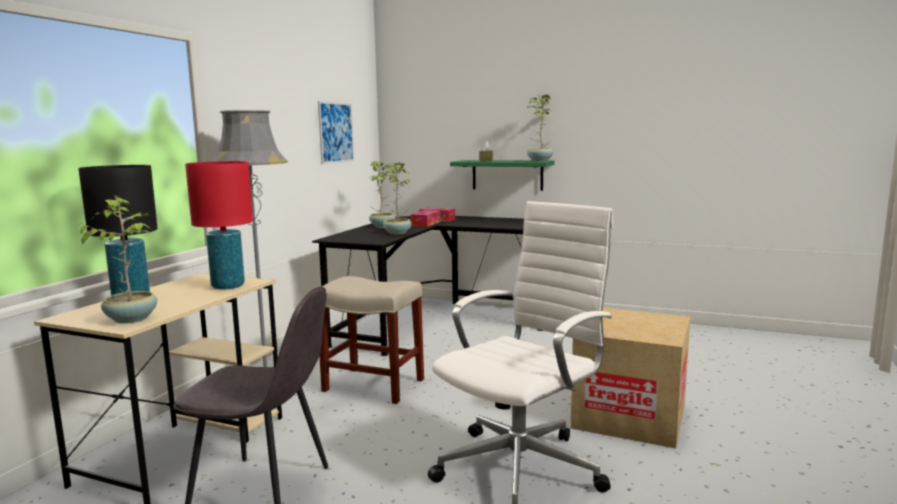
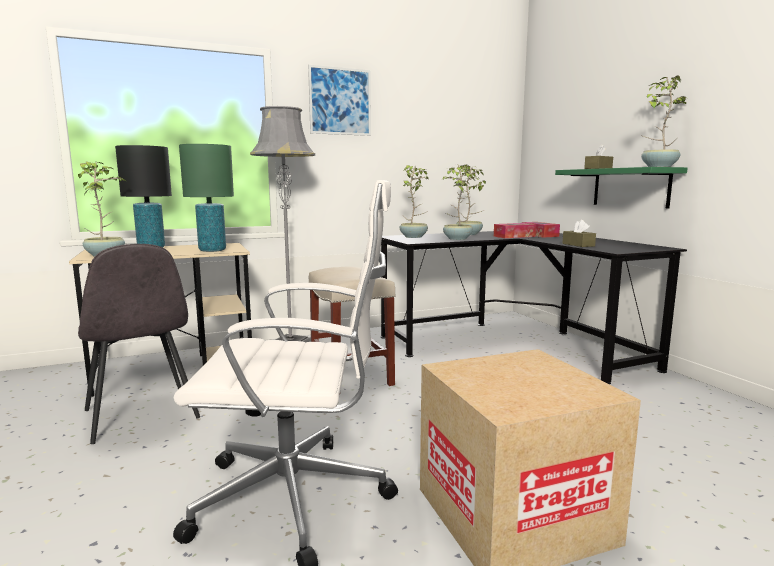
camera: 45 degrees right, 0 degrees up
red table lamp [185,161,253,289] -> green table lamp [179,144,234,252]
picture [318,101,354,164] -> picture moved to [308,65,371,136]
none -> potted plant [400,165,429,238]
none -> brown tissue box [562,220,596,247]

